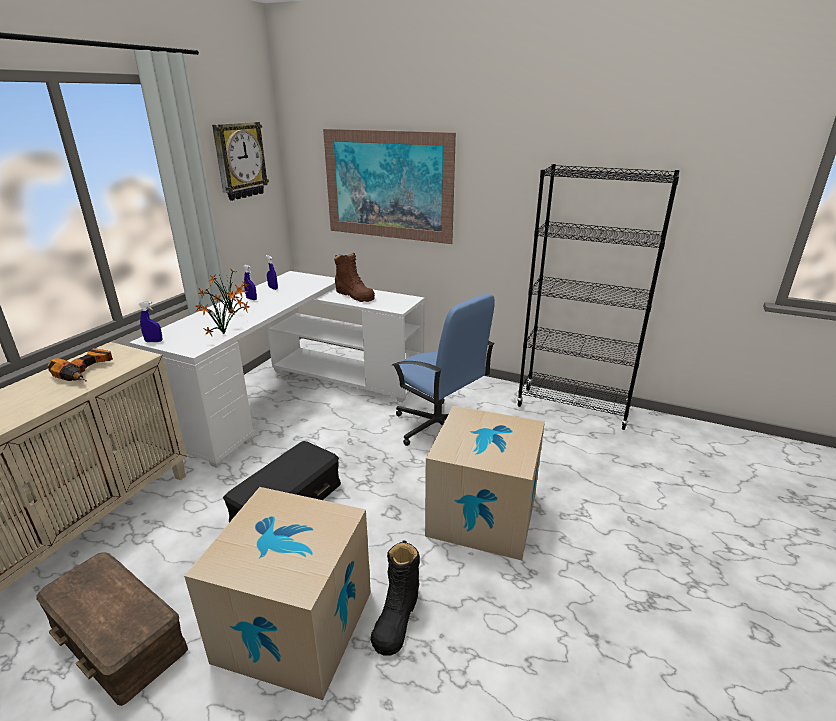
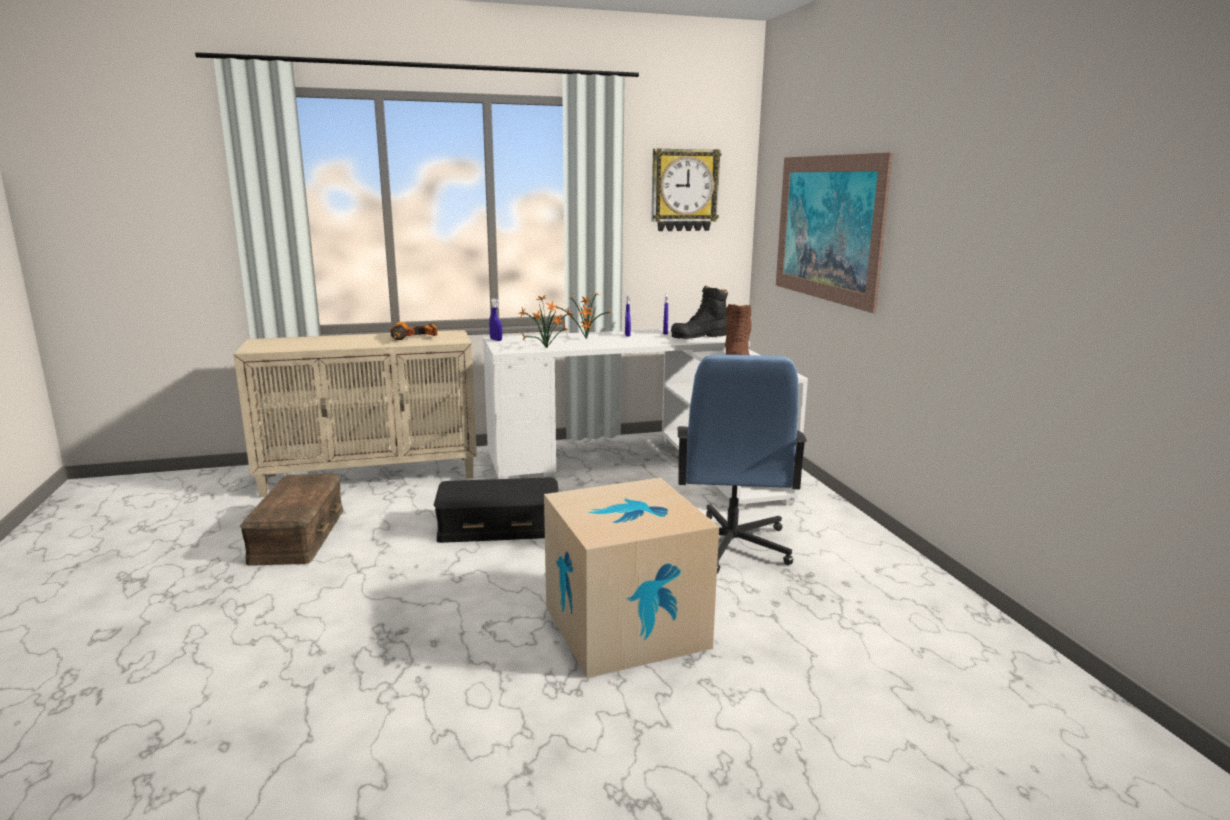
camera: 50 degrees right, 10 degrees down
cardboard box [184,487,371,700] -> none
black boot [371,541,420,655] -> black boot moved to [671,286,728,339]
black bookcase [516,164,680,430] -> none

